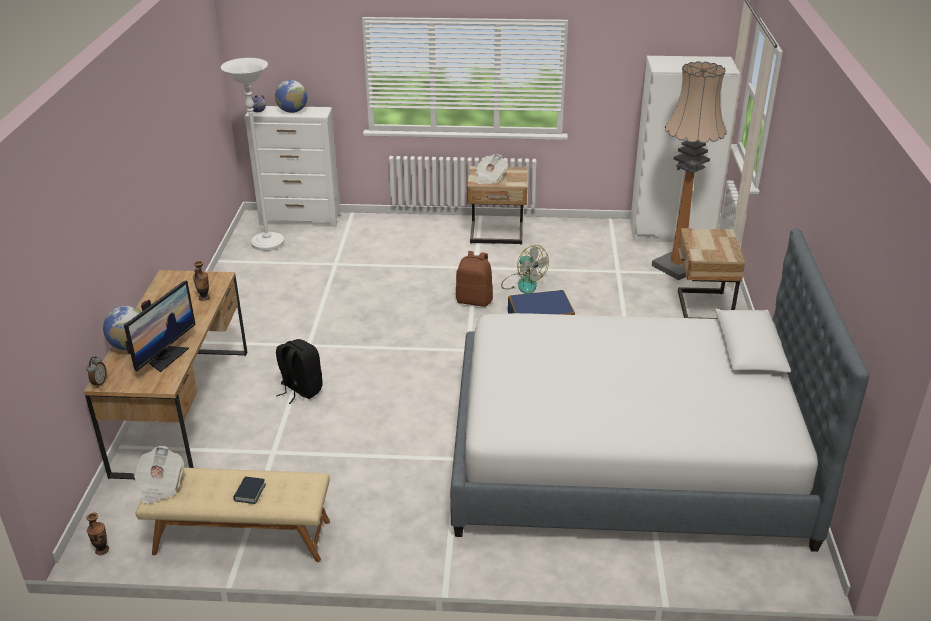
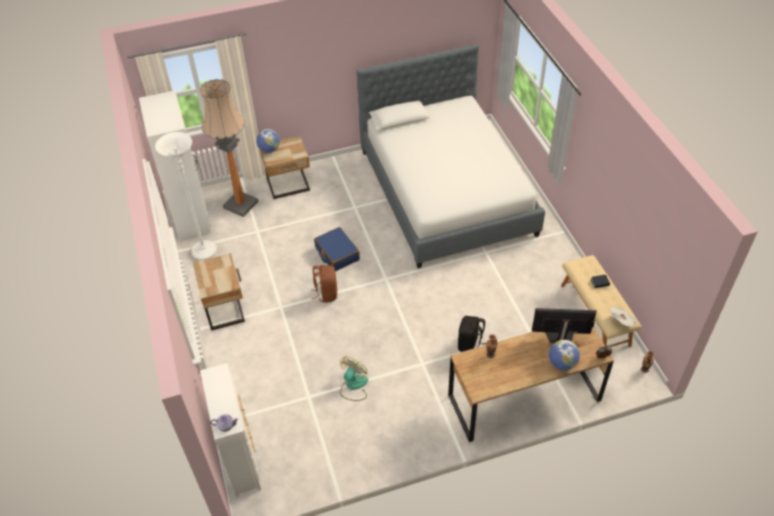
camera: 110 degrees left, 15 degrees up
white floor lamp [221,58,284,251] -> white floor lamp moved to [155,132,217,260]
globe [275,80,307,113] -> globe moved to [256,129,280,153]
newspaper [476,154,508,184] -> none
fan [501,245,549,294] -> fan moved to [340,357,368,401]

